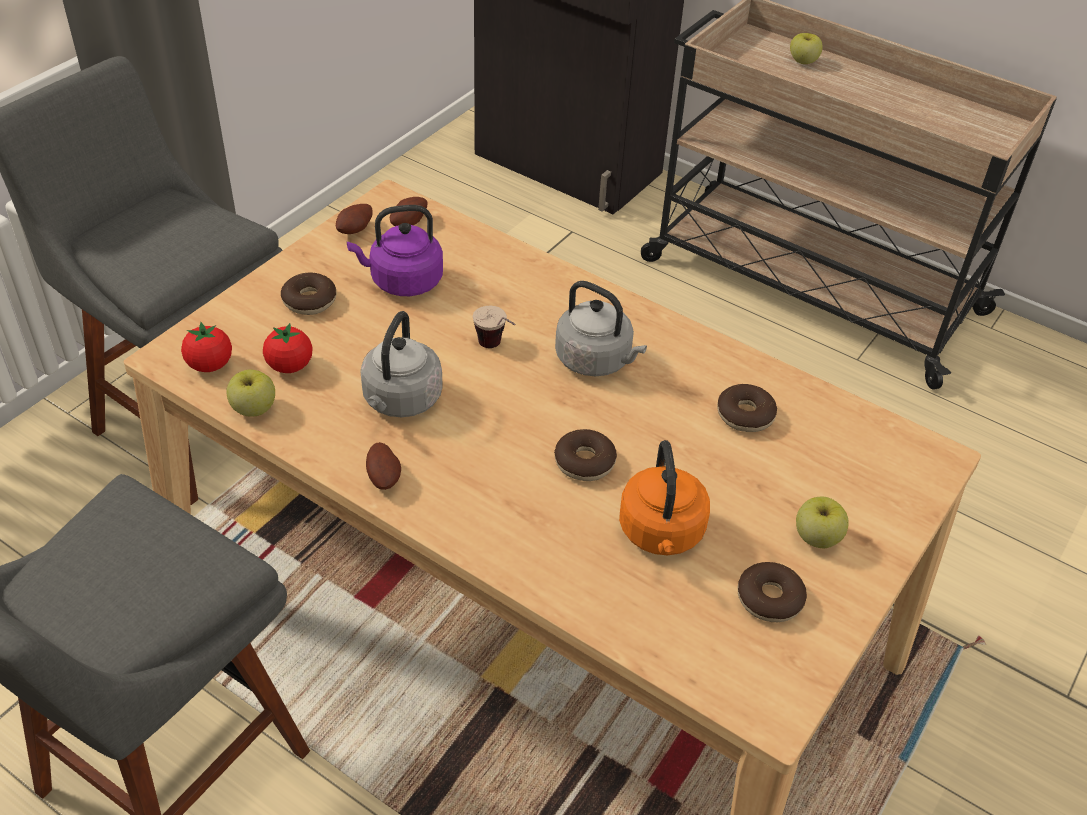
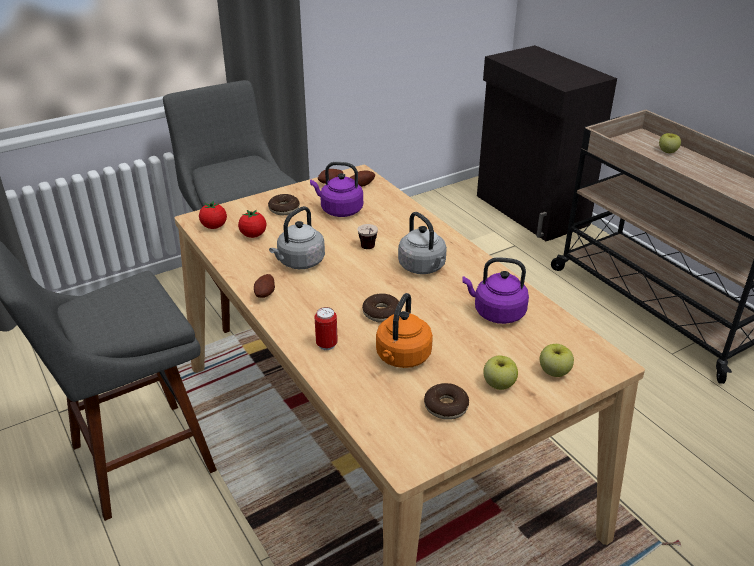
camera: 25 degrees right, 10 degrees down
apple [226,369,275,417] -> apple moved to [540,344,574,377]
donut [717,384,777,432] -> purple kettle [463,257,529,324]
none -> can [314,307,338,350]

